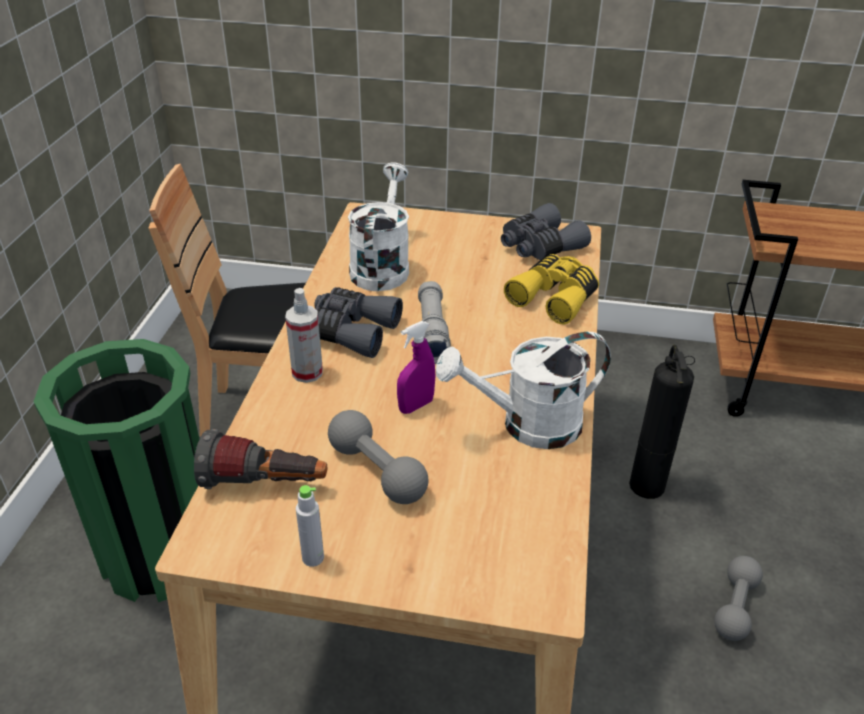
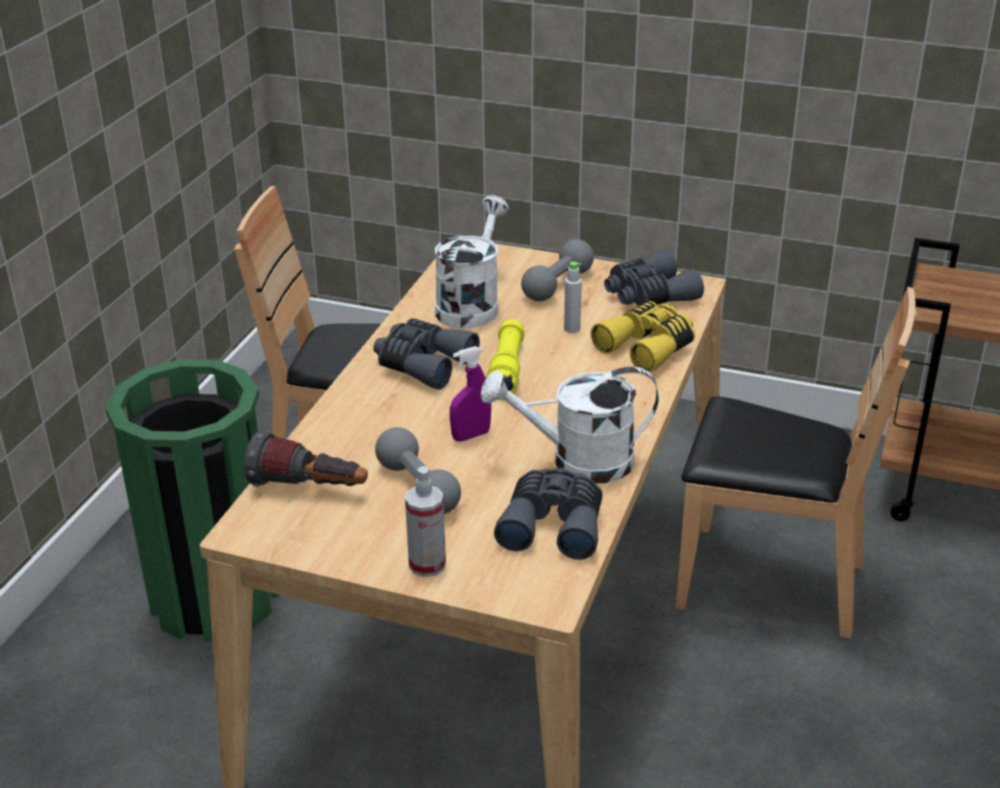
camera: 10 degrees right, 5 degrees down
spray bottle [285,288,323,383] -> spray bottle moved to [405,466,446,577]
grey bottle [296,485,324,567] -> grey bottle moved to [564,262,582,333]
grey flashlight [418,281,451,364] -> yellow flashlight [486,319,525,400]
fire extinguisher [629,345,695,499] -> brown chair [676,287,917,638]
grey dumbbell [714,556,763,641] -> grey dumbbell moved to [521,239,594,301]
none -> grey binoculars [494,467,603,560]

